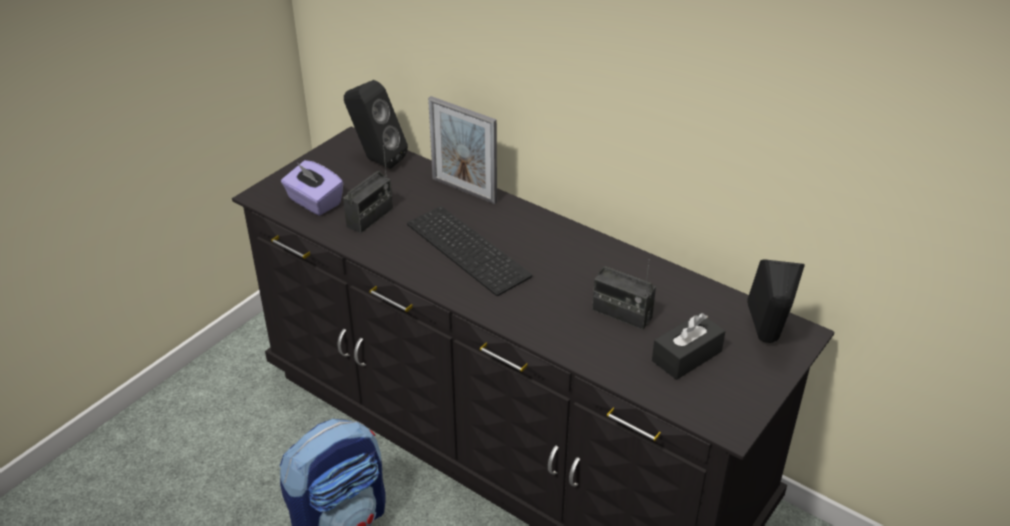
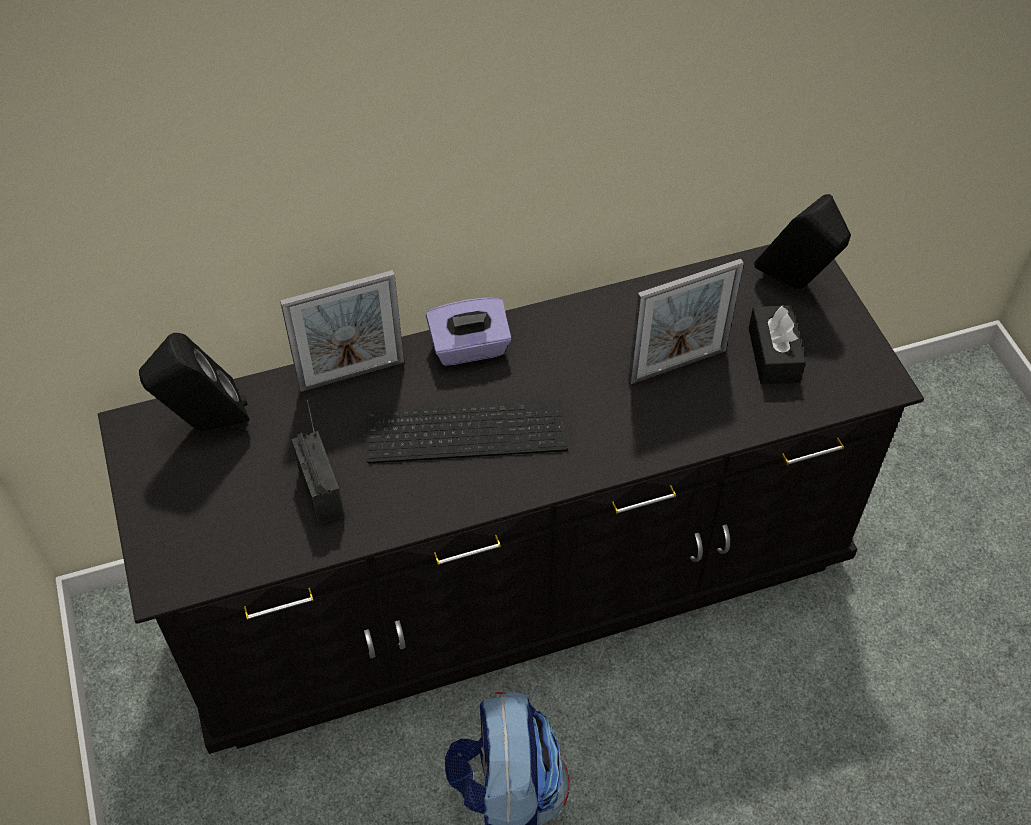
camera: 55 degrees left, 15 degrees up
purple tissue box [281,160,343,216] -> purple tissue box moved to [426,297,512,366]
radio [592,259,656,330] -> picture frame [628,259,744,384]

